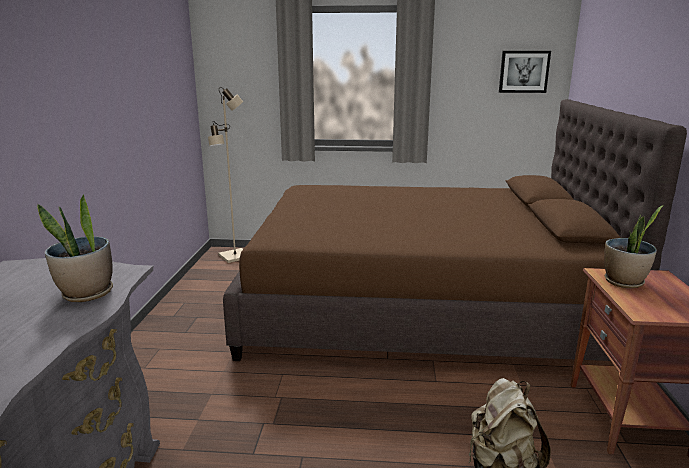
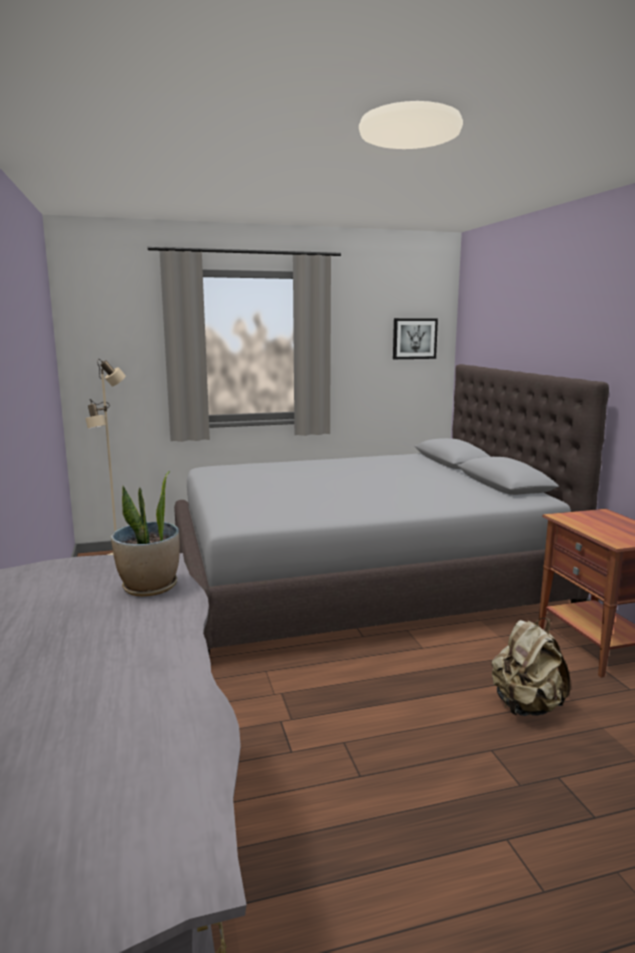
camera: 20 degrees left, 5 degrees down
brown bed [223,99,687,361] -> grey bed [174,364,609,657]
potted plant [604,205,664,288] -> none

